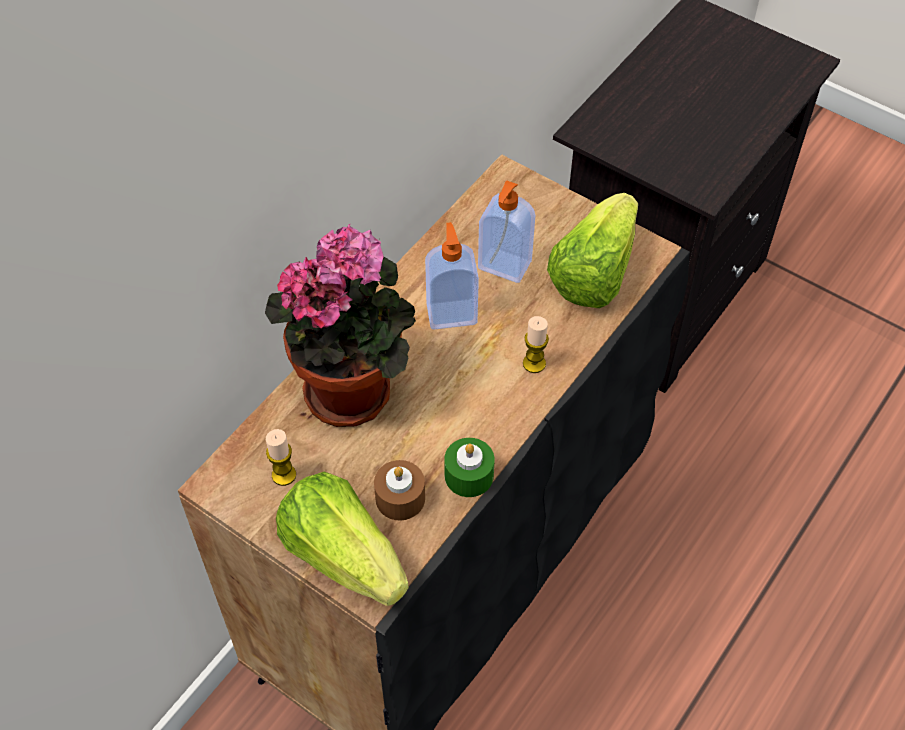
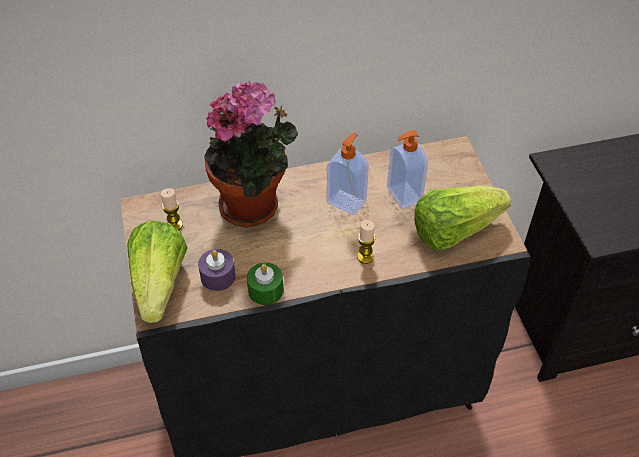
camera: 40 degrees right, 5 degrees down
brown candle [374,460,425,521] -> purple candle [198,249,236,291]

